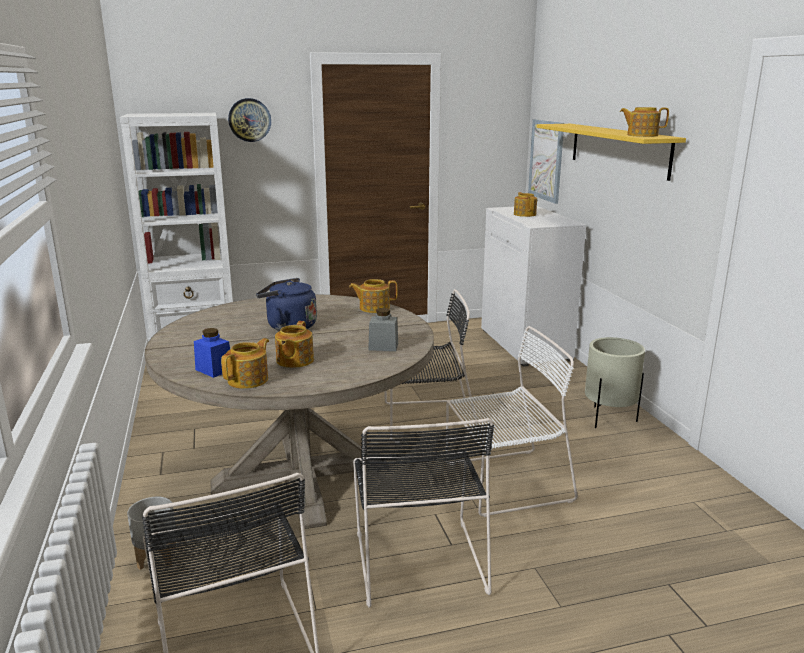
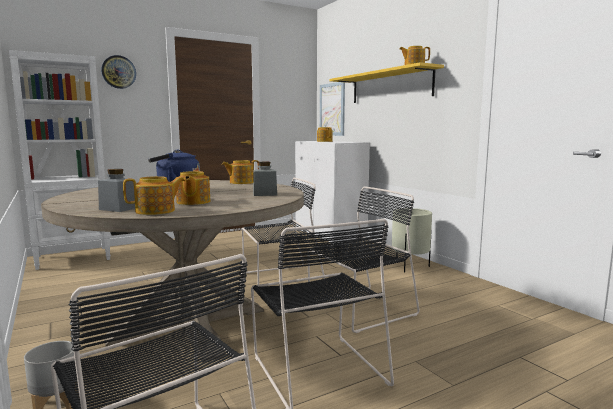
camera: 15 degrees left, 10 degrees down
blue jar [194,328,230,378] -> grey jar [98,169,135,212]
teapot [221,338,269,389] -> teapot turned 45 degrees clockwise [123,176,185,215]
white chair [446,326,578,517] -> black chair [307,186,420,333]

